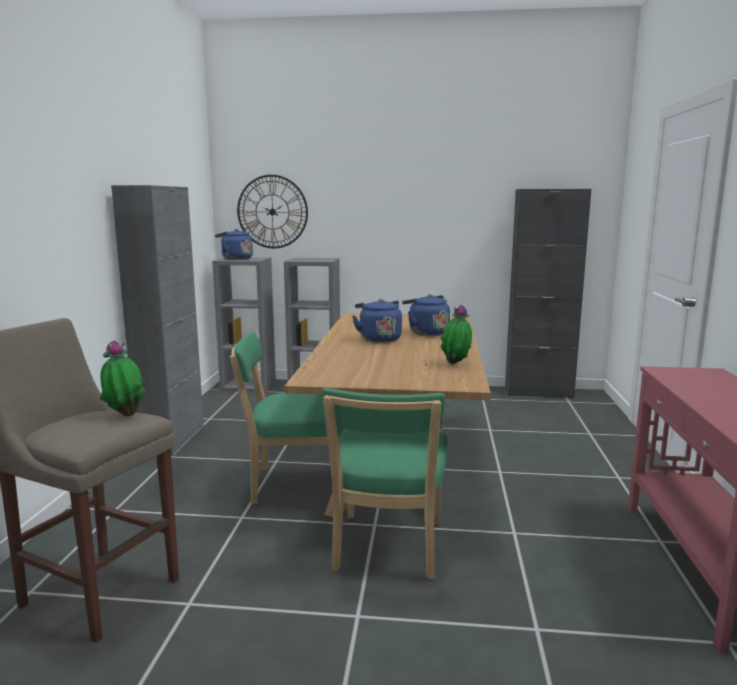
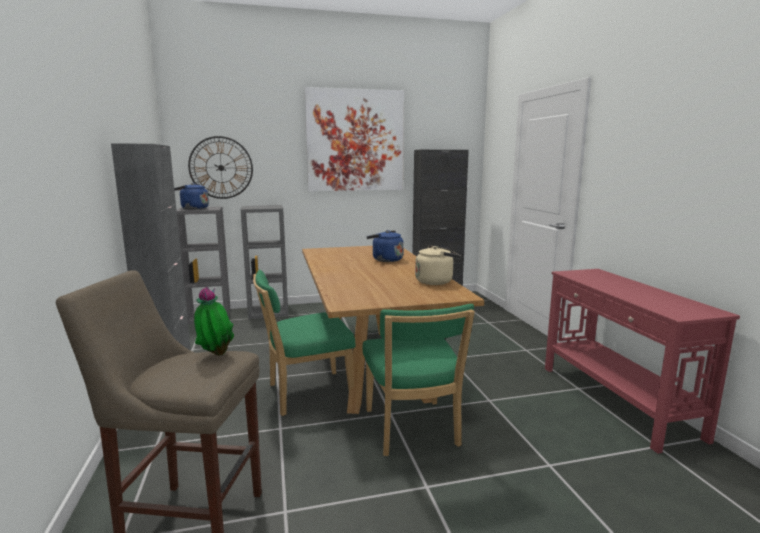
camera: 20 degrees left, 0 degrees up
blue kettle [352,299,402,343] -> none
potted plant [441,305,472,364] -> beige kettle [415,245,461,285]
none -> picture [305,87,404,192]

